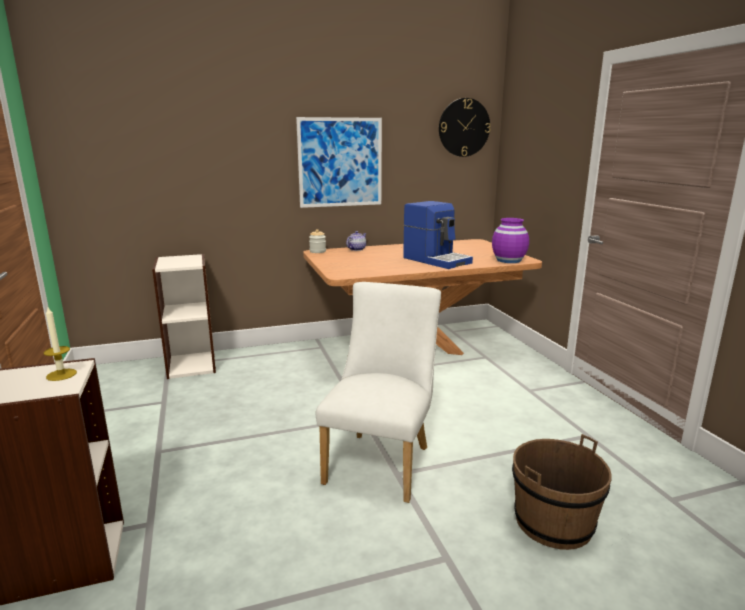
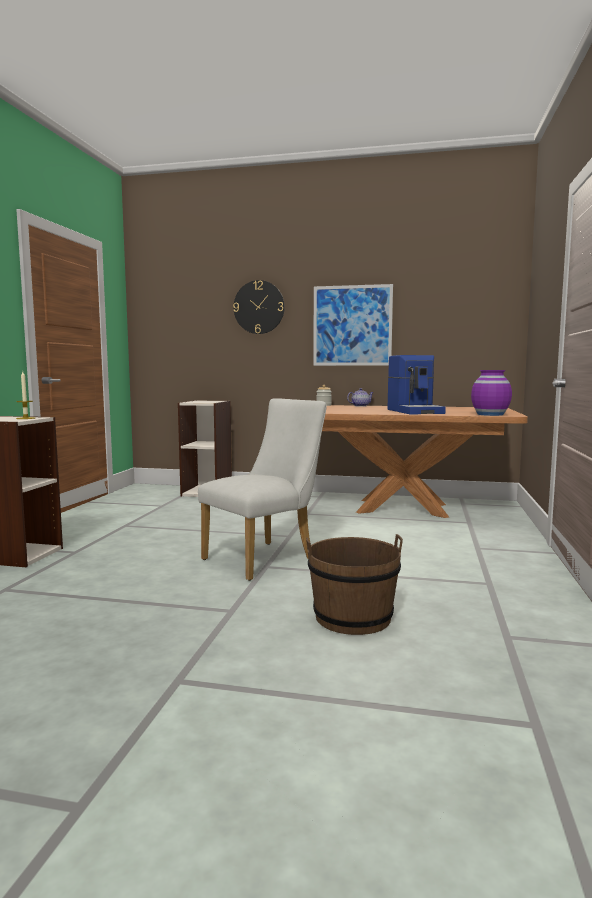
camera: 30 degrees right, 10 degrees down
wall clock [439,98,491,157] -> wall clock moved to [233,280,285,334]

